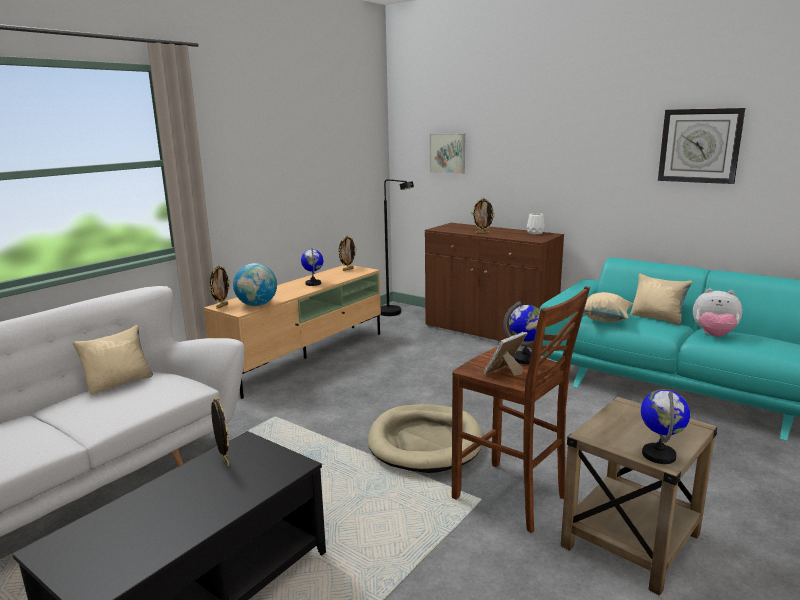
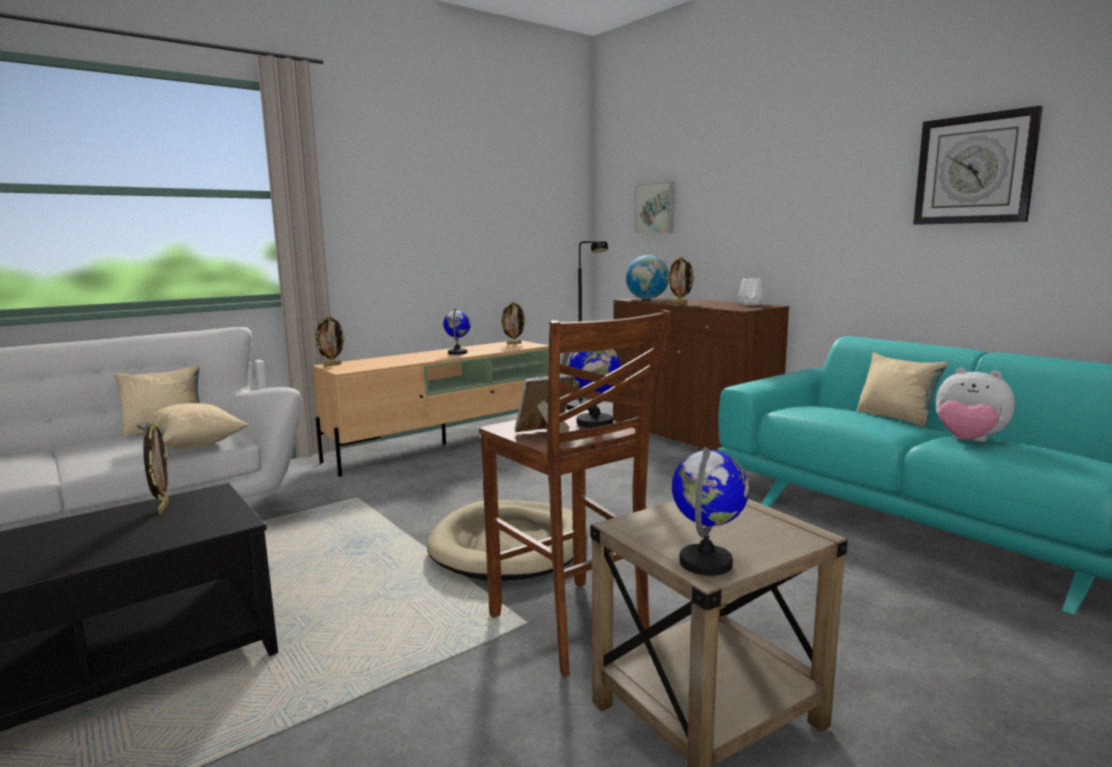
camera: 15 degrees right, 5 degrees down
globe [233,263,277,306] -> globe moved to [626,255,669,299]
beige pillow [583,292,633,322] -> beige pillow moved to [136,403,248,449]

